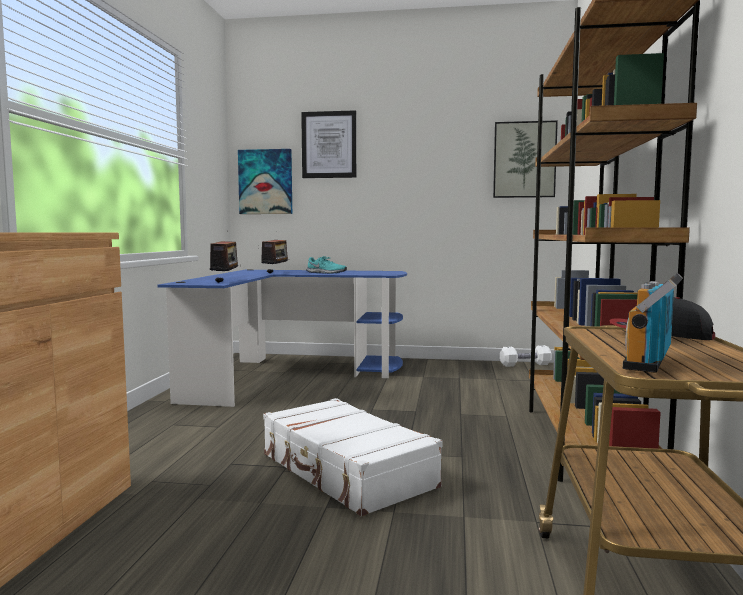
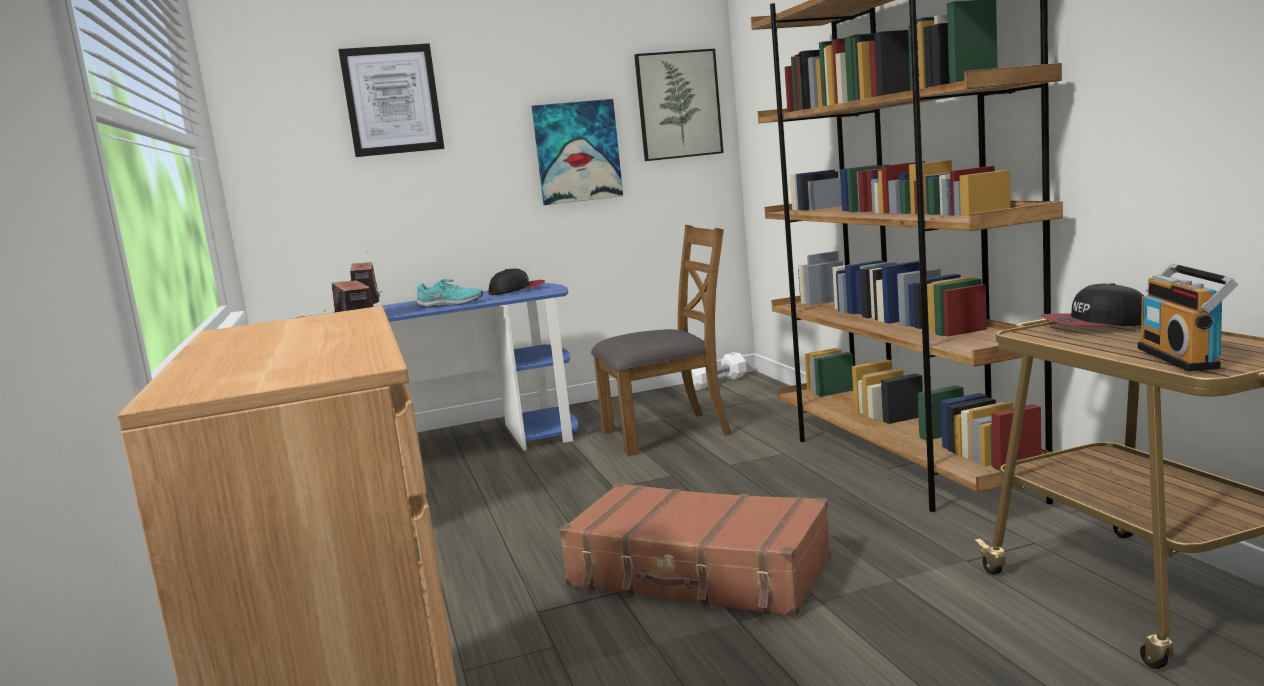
camera: 25 degrees left, 5 degrees up
picture [238,149,292,214] -> picture moved to [532,99,623,205]
white suitcase [263,398,443,517] -> brown suitcase [559,483,831,617]
none -> cap [488,269,545,295]
none -> brown chair [591,225,732,456]

